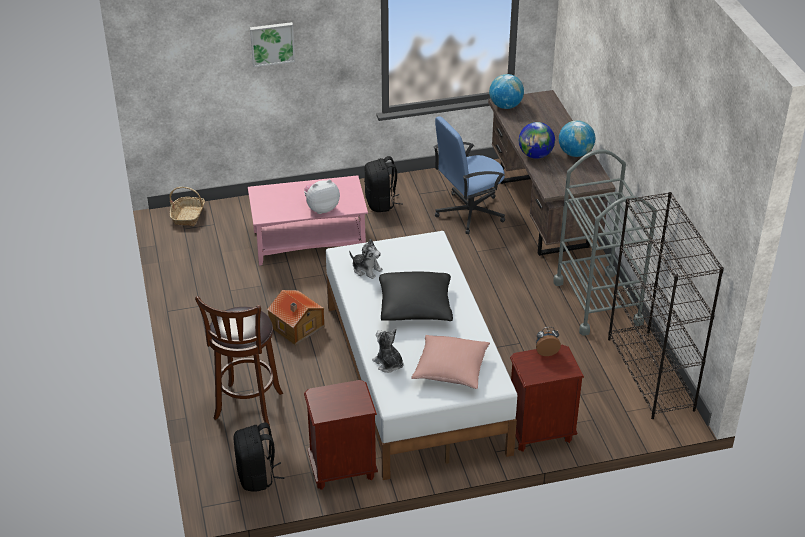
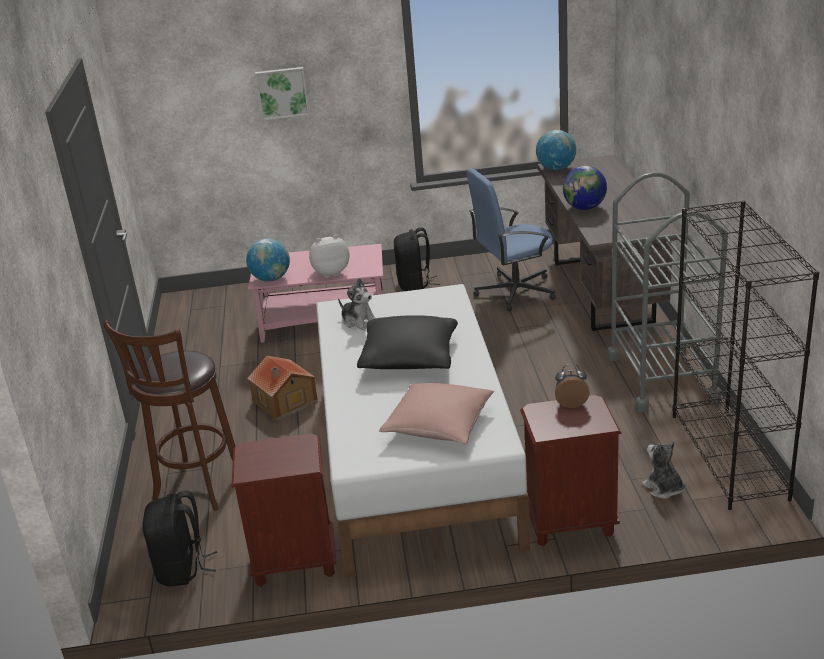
camera: 10 degrees right, 10 degrees down
basket [169,187,205,226] -> none
plush toy [372,328,404,373] -> plush toy moved to [642,441,686,499]
globe [559,120,595,157] -> globe moved to [246,238,290,282]

